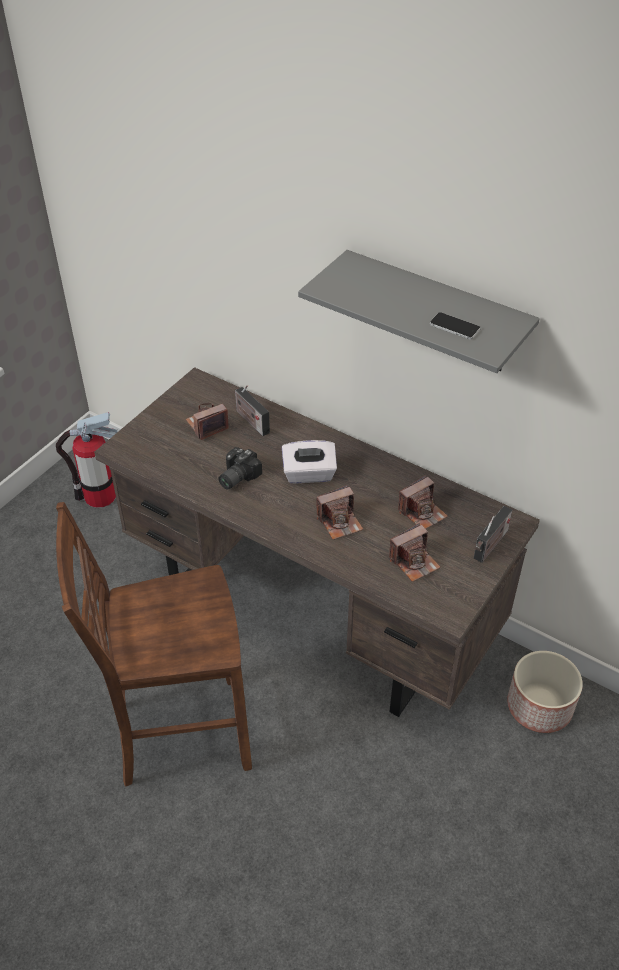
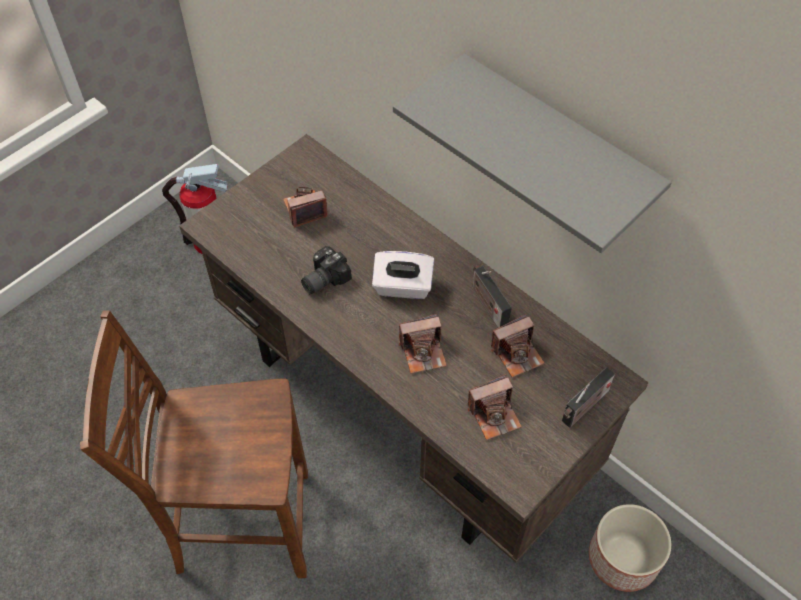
camera: 10 degrees right, 10 degrees up
radio [235,385,270,436] -> radio moved to [472,266,512,328]
phone [430,312,481,339] -> none

